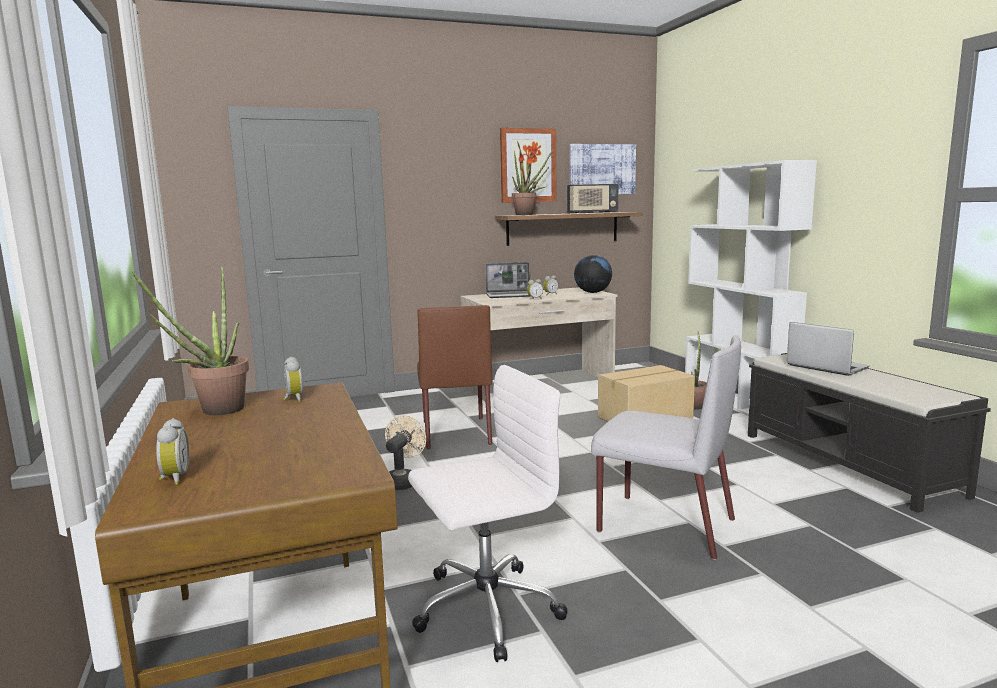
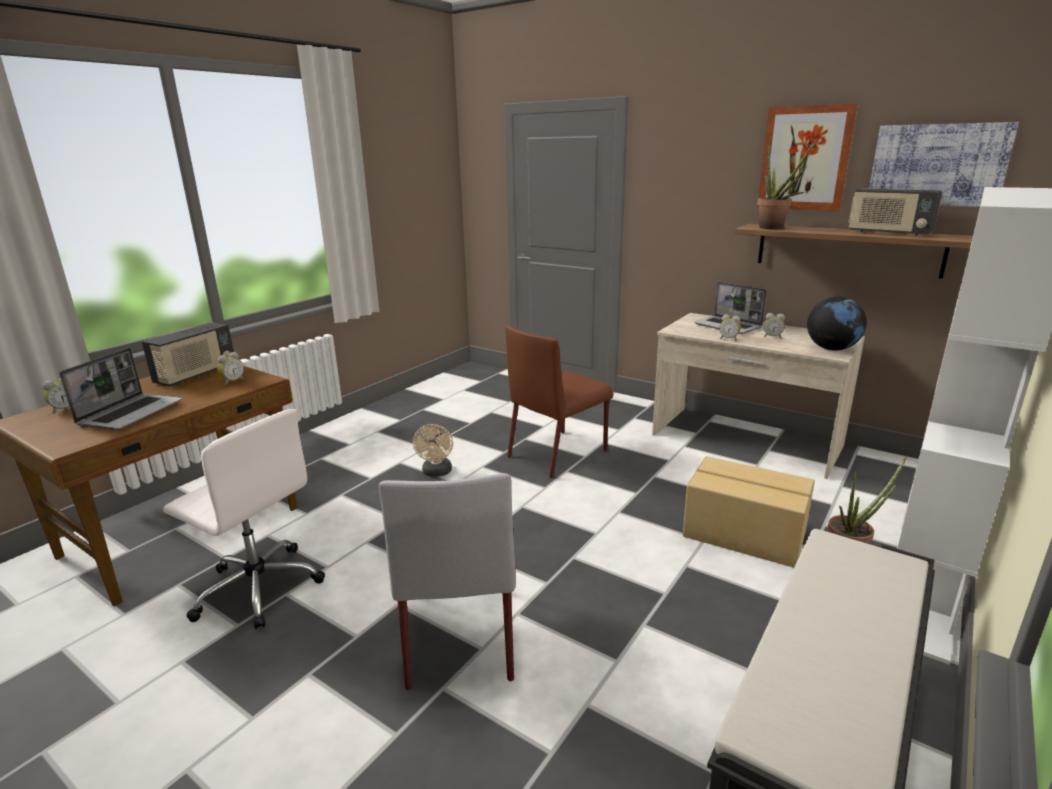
camera: 55 degrees right, 10 degrees up
potted plant [132,267,249,415] -> radio [142,322,235,386]
beige fan [385,415,426,490] -> beige fan turned 105 degrees clockwise [413,424,453,477]
laptop [787,322,870,376] -> laptop moved to [59,348,182,430]

